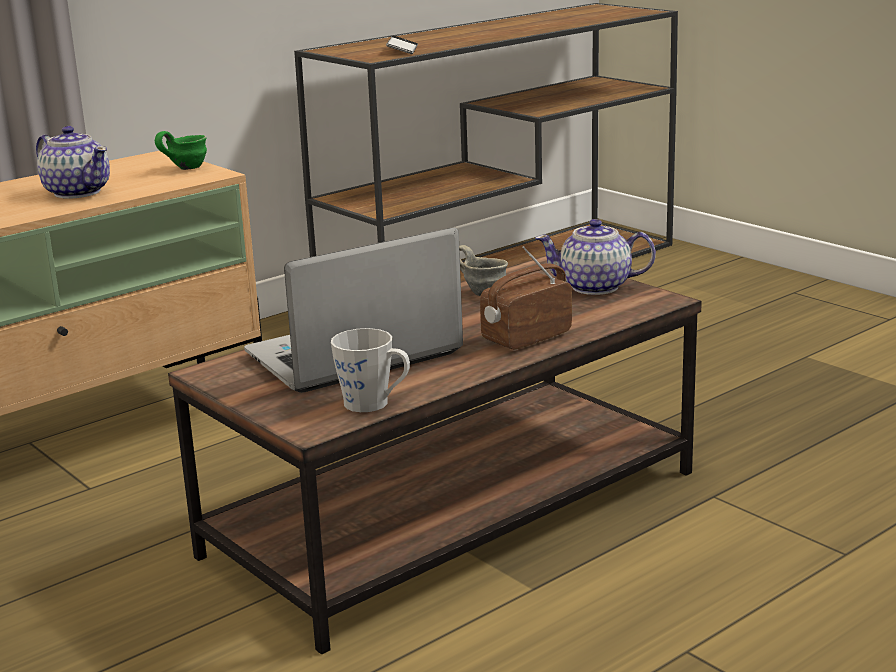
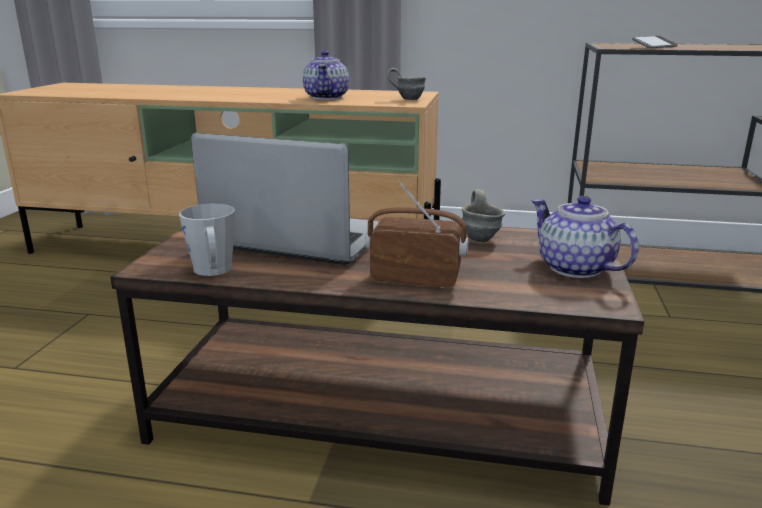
camera: 50 degrees right, 0 degrees up
green mug [155,131,207,170] -> grey mug [387,68,426,100]

